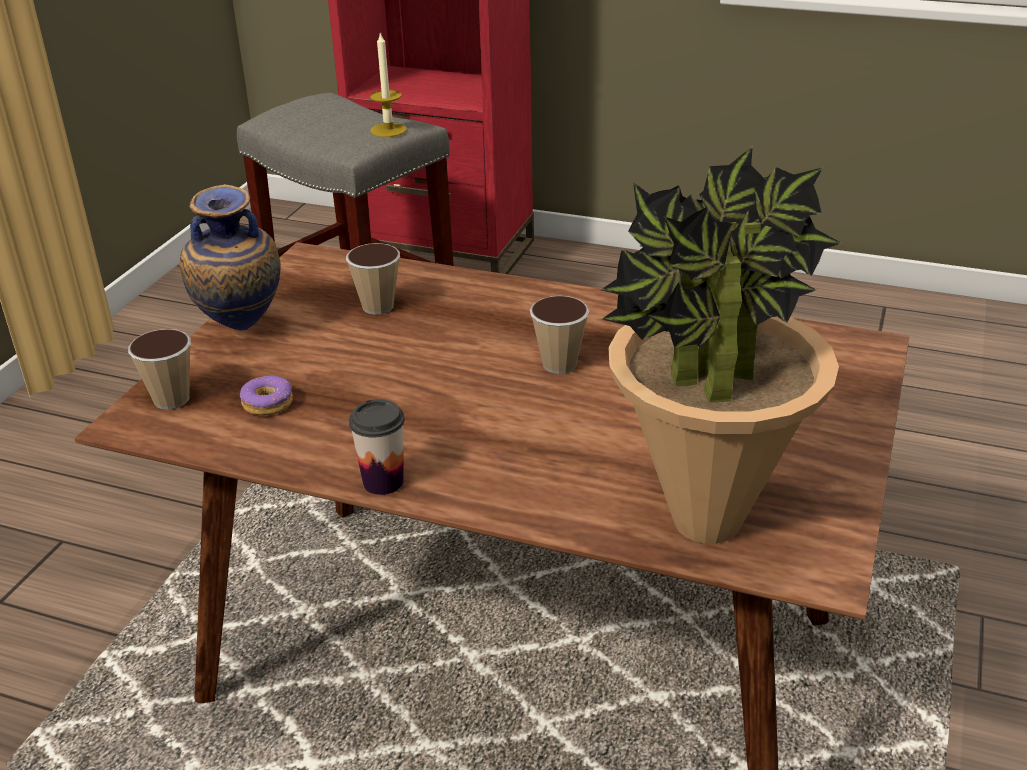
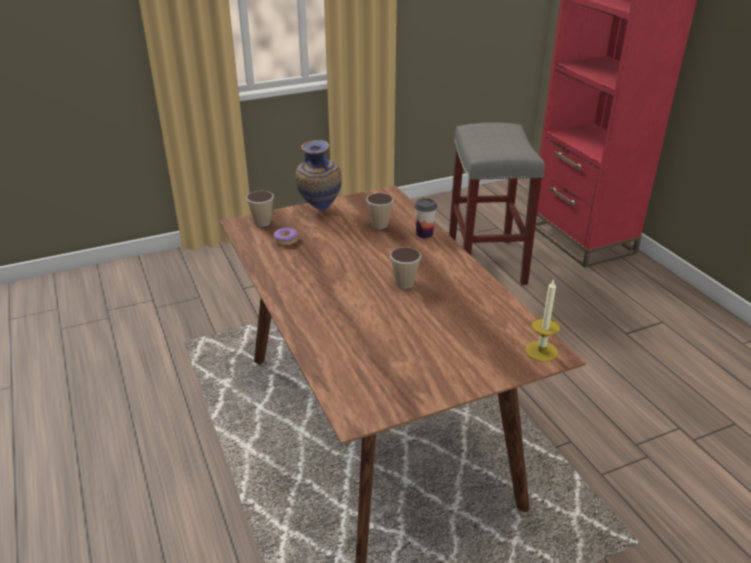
camera: 45 degrees right, 0 degrees up
cup [349,399,405,495] -> cup moved to [414,198,437,238]
candle [370,31,407,137] -> candle moved to [525,279,560,362]
potted plant [601,145,841,544] -> none

